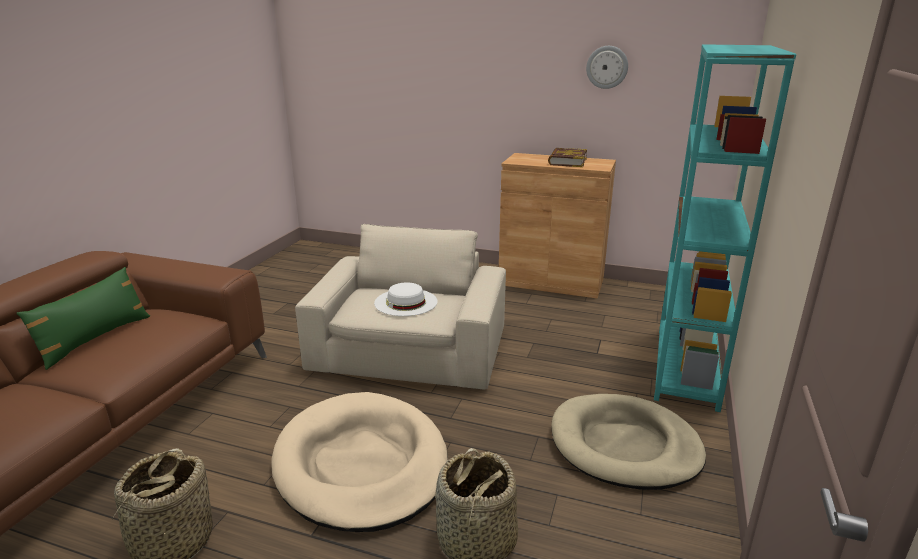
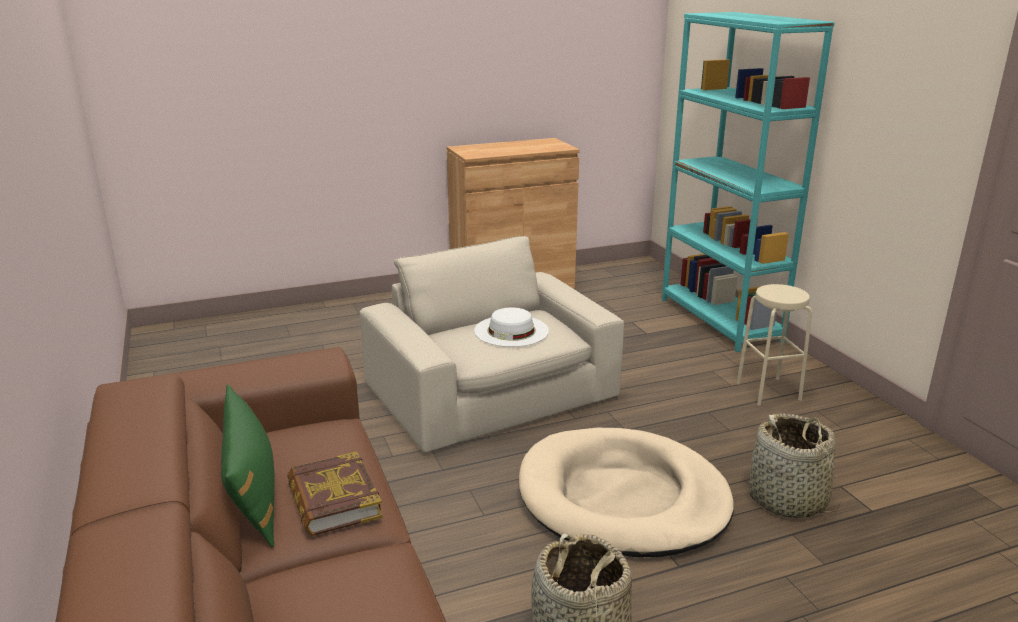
camera: 40 degrees left, 0 degrees up
book [548,148,587,167] -> book moved to [287,452,383,536]
beige dog bed [551,394,706,490] -> beige stool [736,284,812,406]
wall clock [586,46,628,89] -> none

